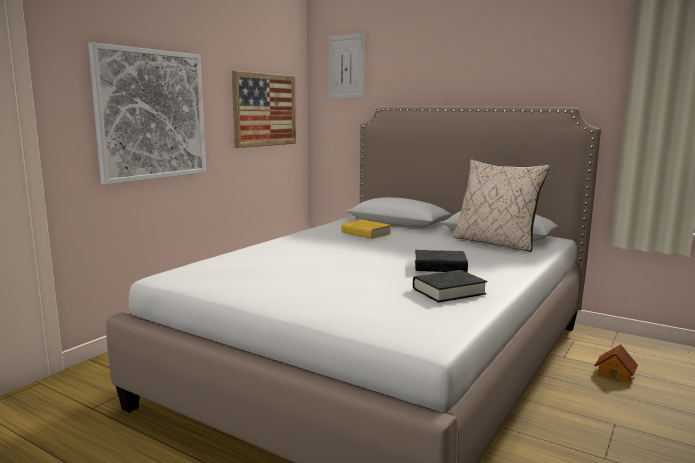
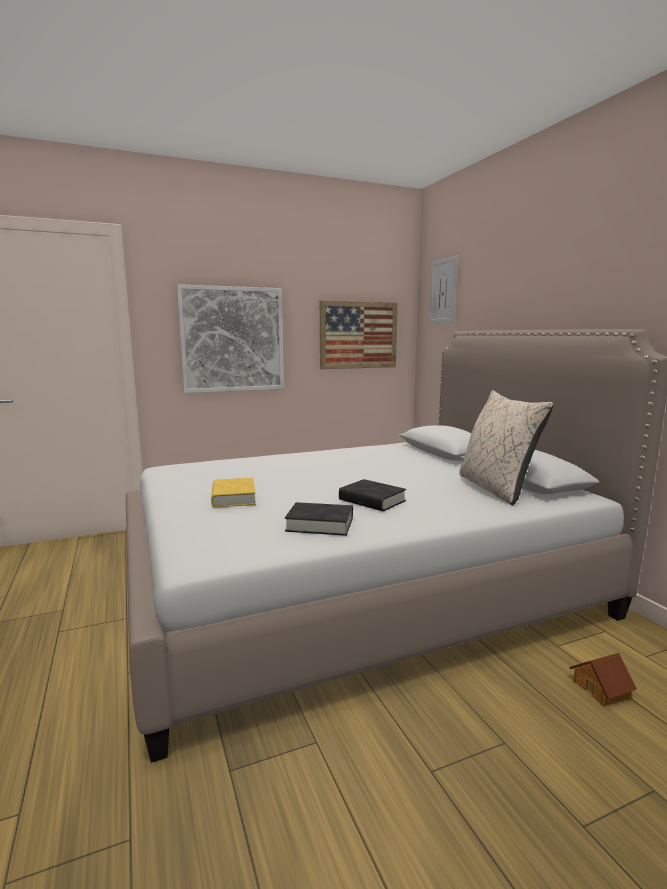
camera: 35 degrees right, 0 degrees up
yellow book [342,220,391,239] -> yellow book moved to [211,478,256,508]

